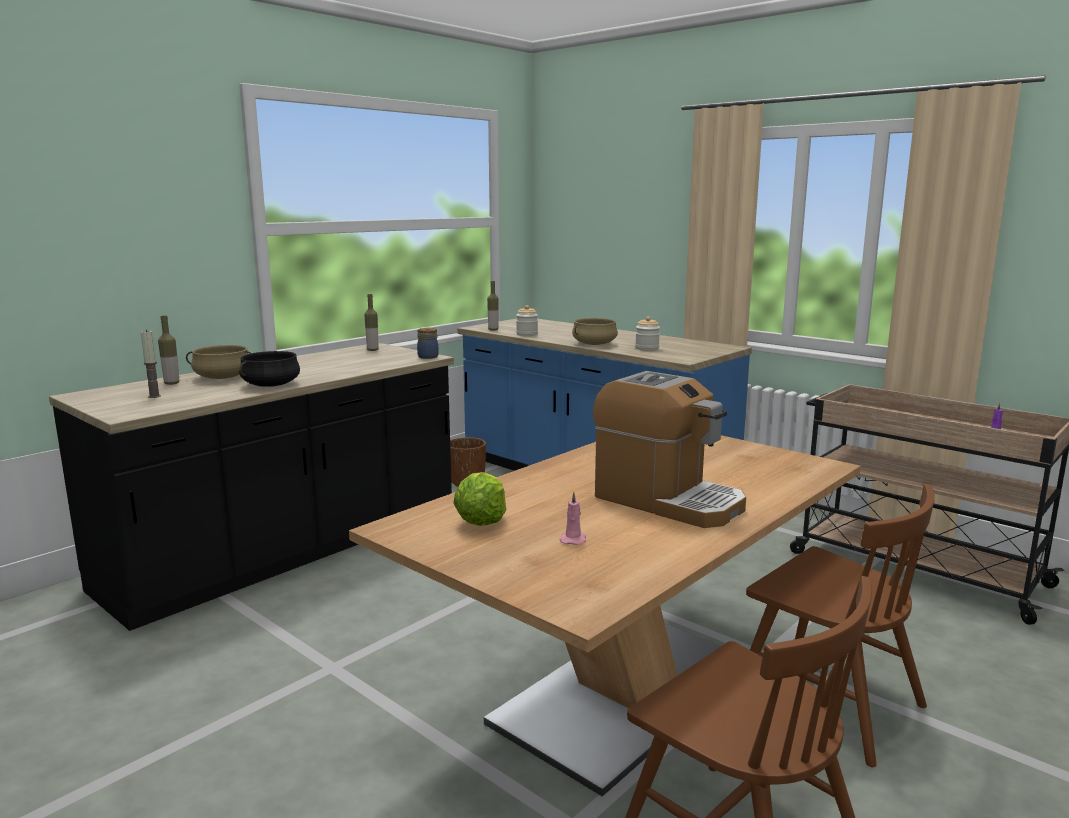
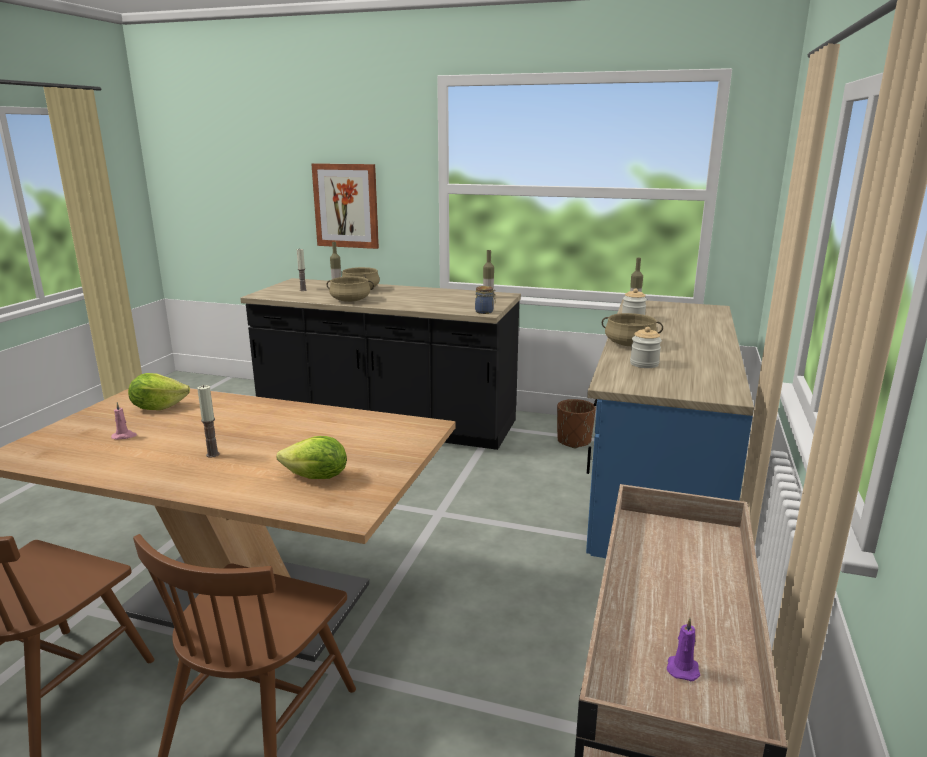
camera: 65 degrees right, 5 degrees up
black cooking pot [239,351,300,387] -> beige cooking pot [327,276,374,302]
coffee machine [593,371,746,528] -> candle [197,385,220,458]
none -> lettuce [276,436,347,479]
none -> picture [311,163,379,249]

